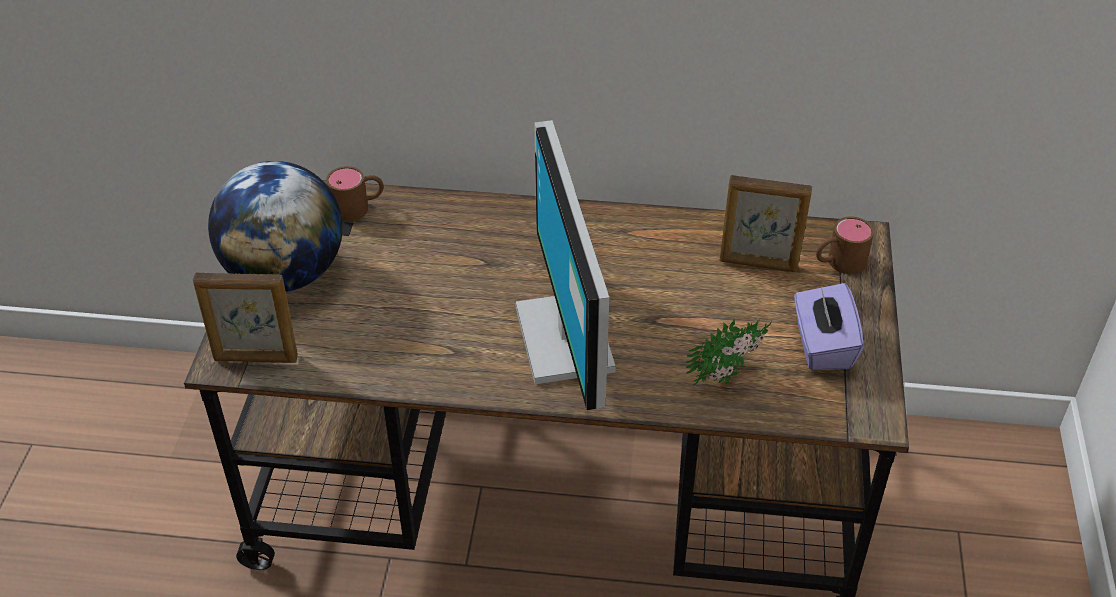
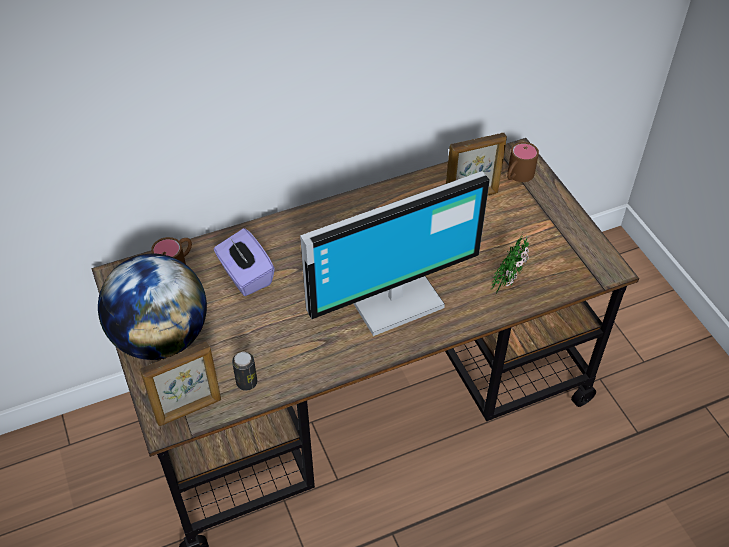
camera: 30 degrees left, 5 degrees up
monitor [515,120,616,410] -> monitor turned 75 degrees counterclockwise [300,171,490,336]
purple tissue box [794,283,864,370] -> purple tissue box moved to [214,228,275,296]
none -> can [232,352,257,391]

